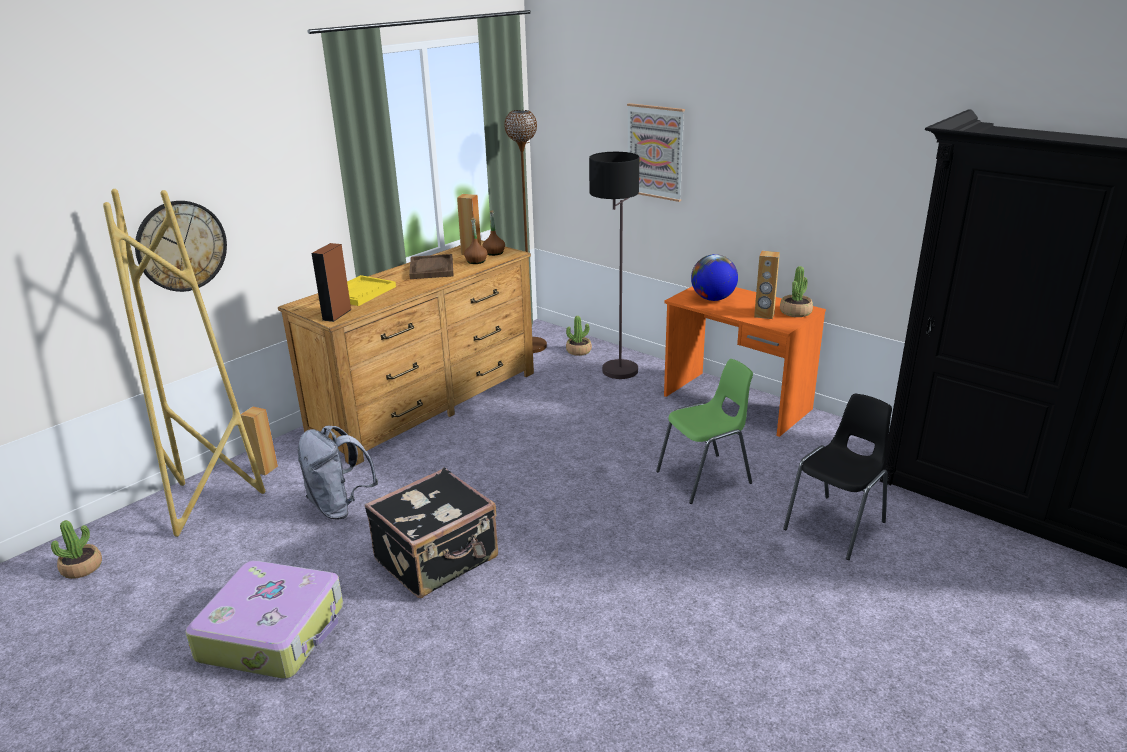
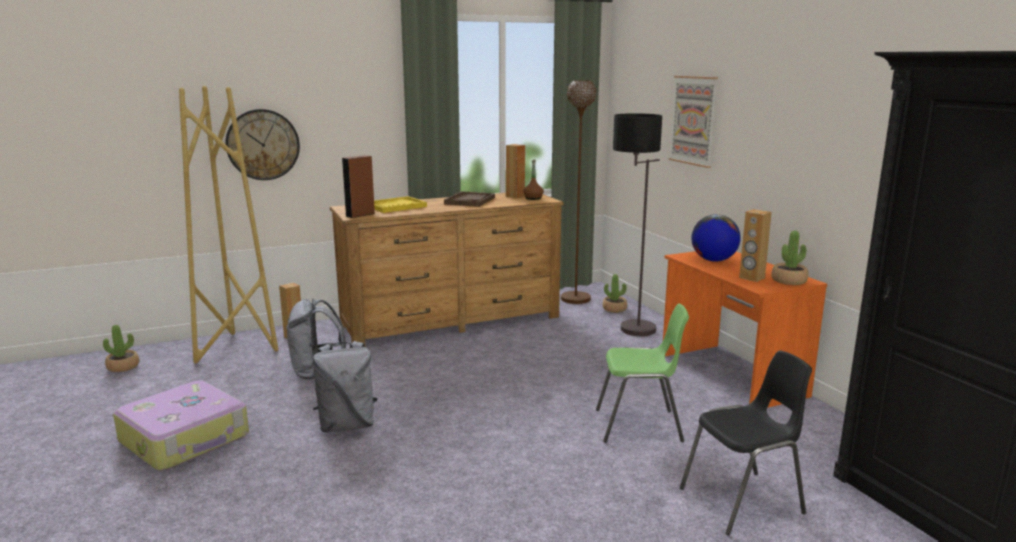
camera: 25 degrees right, 10 degrees down
black suitcase [364,467,498,598] -> grey backpack [313,341,378,433]
brown bottle [464,218,487,264] -> none

